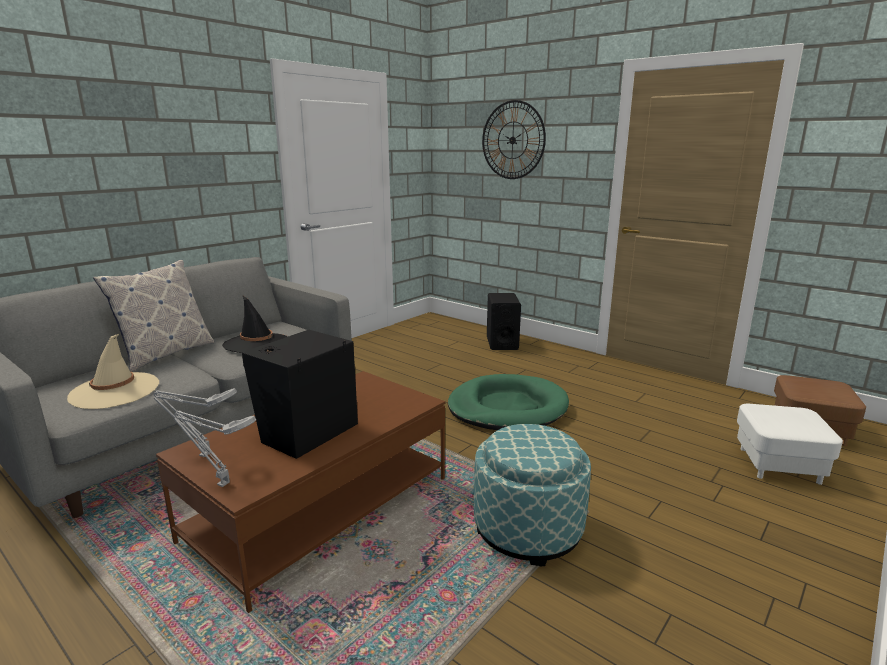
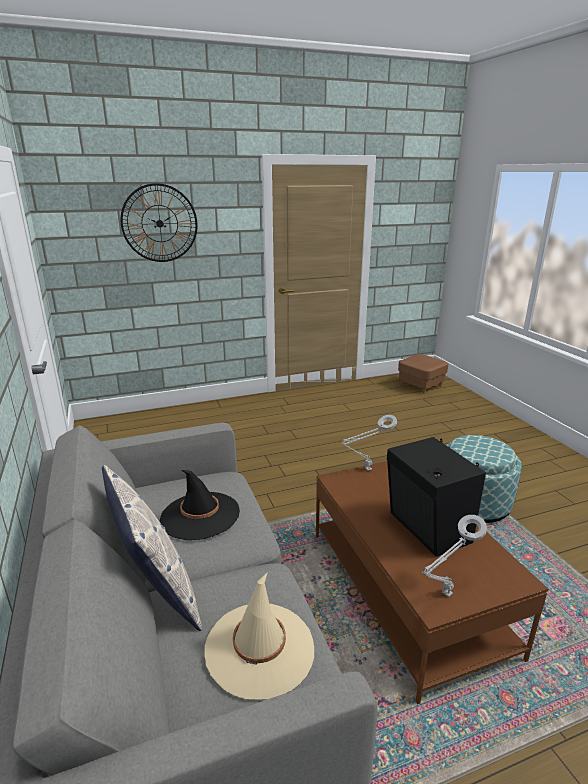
camera: 60 degrees left, 5 degrees up
grey table lamp [174,410,256,487] -> grey table lamp moved to [341,415,397,471]
green dog bed [448,374,569,430] -> none
black speaker [487,293,521,350] -> none
white ottoman [737,404,843,485] -> none

